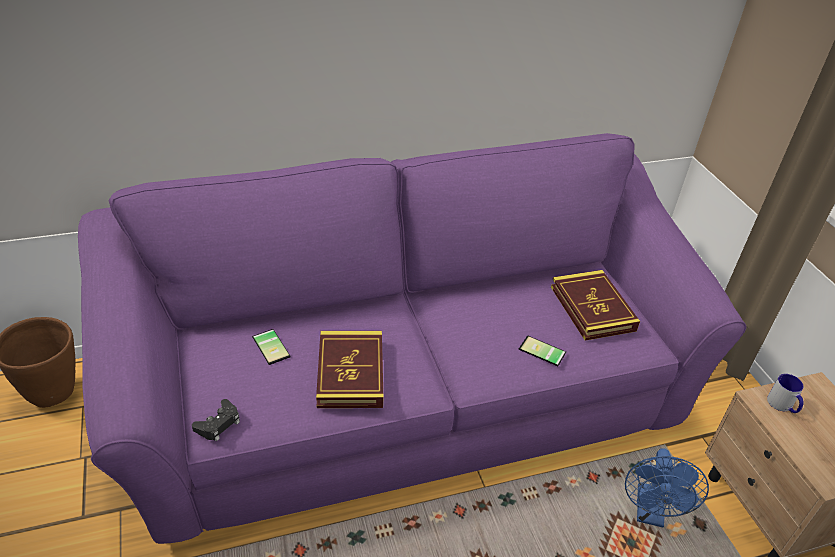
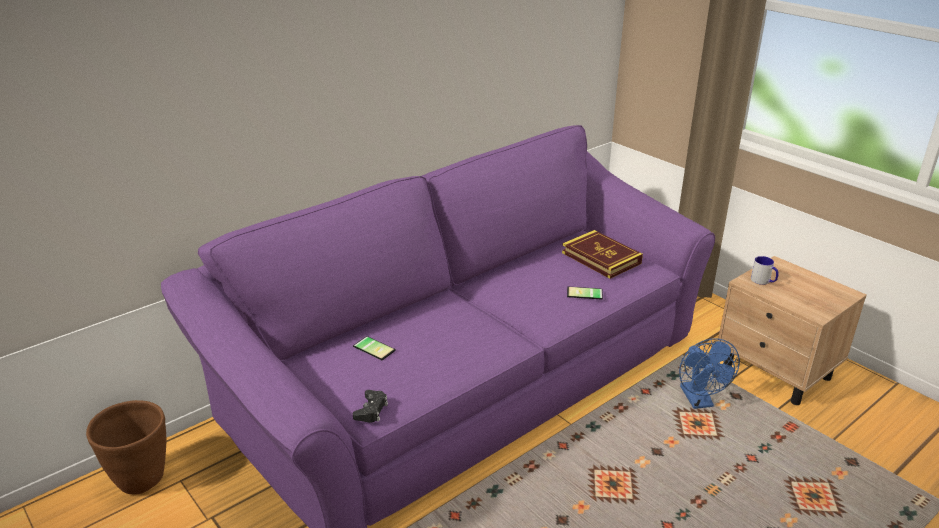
camera: 20 degrees left, 10 degrees down
book [316,331,383,408] -> none

